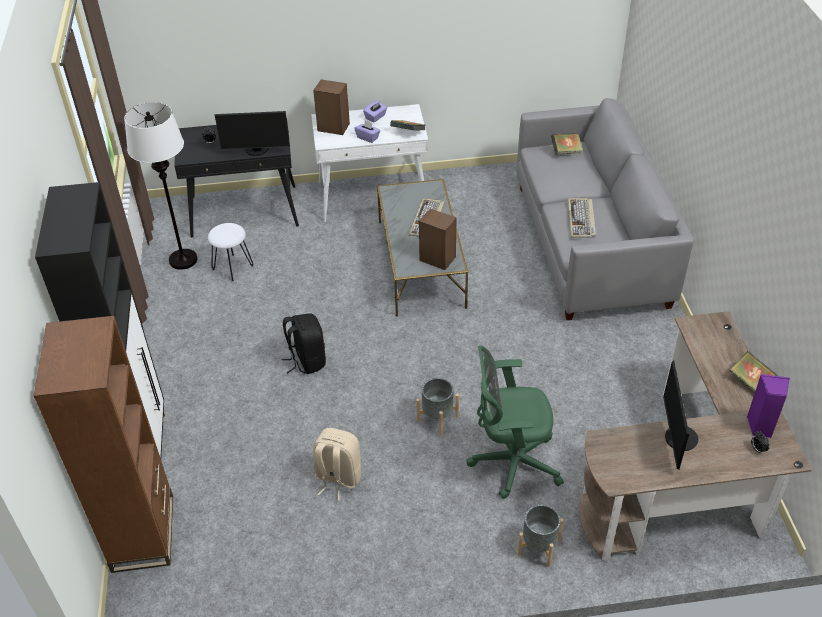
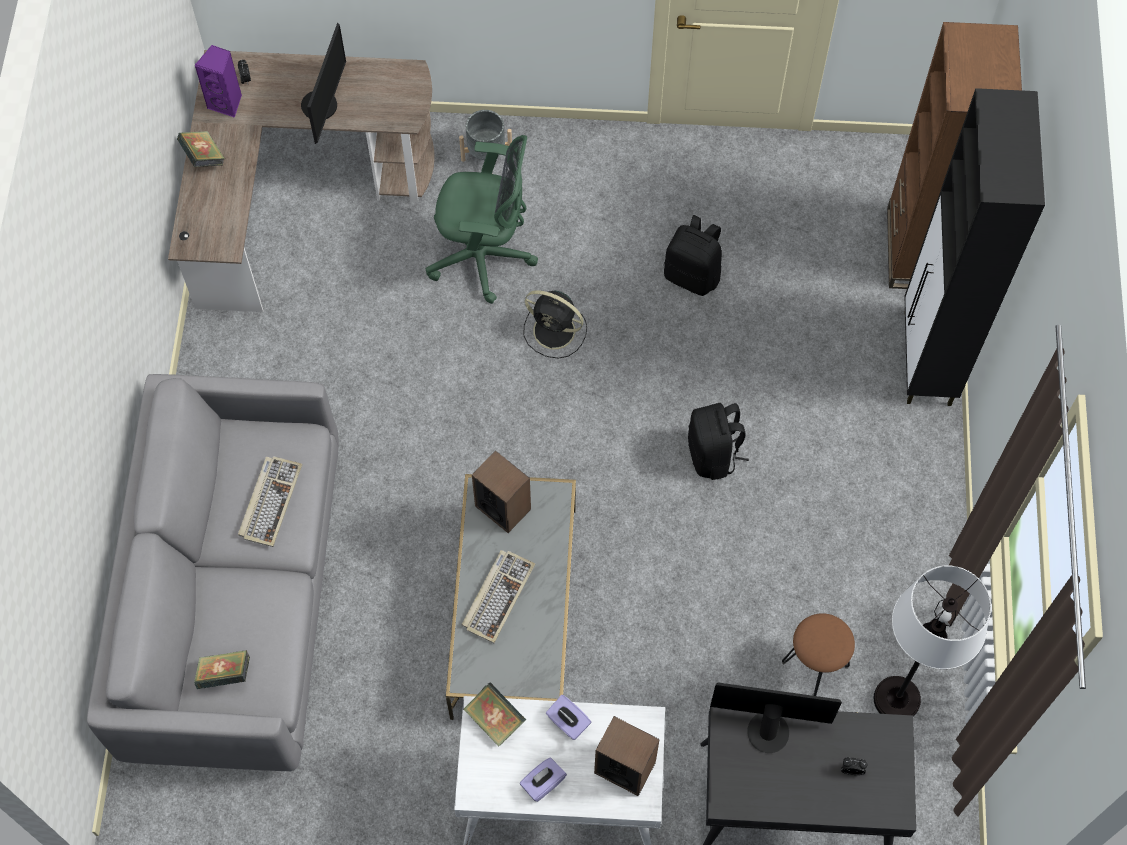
camera: 170 degrees left, 20 degrees up
white stool [208,223,254,282] -> brown stool [782,613,855,696]
beige backpack [313,428,361,500] -> black backpack [664,215,722,296]
grey planter [416,378,459,435] -> black fan [523,290,587,359]

